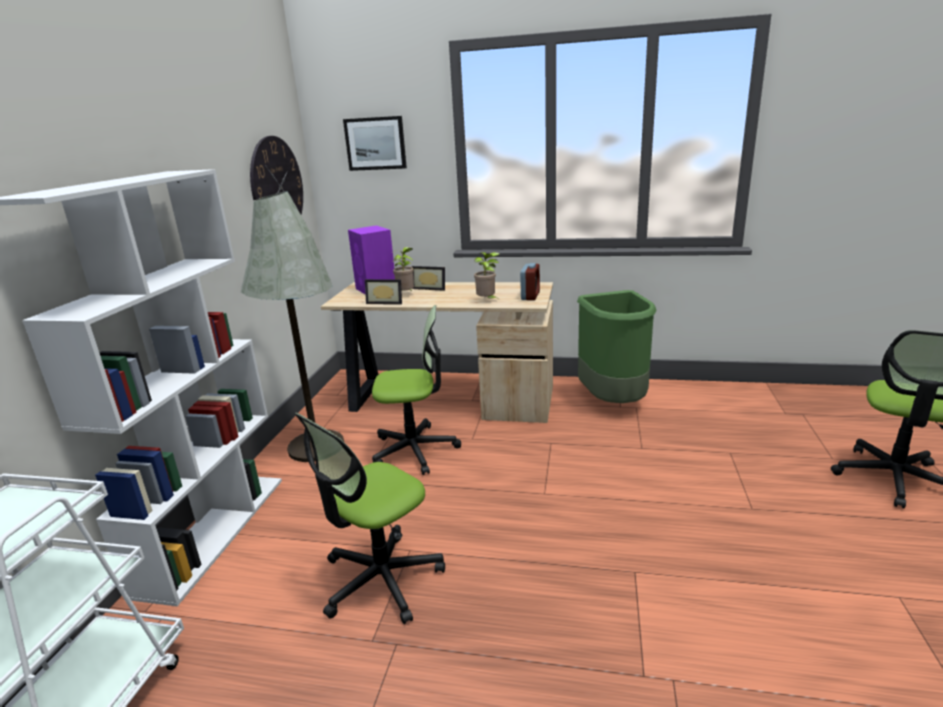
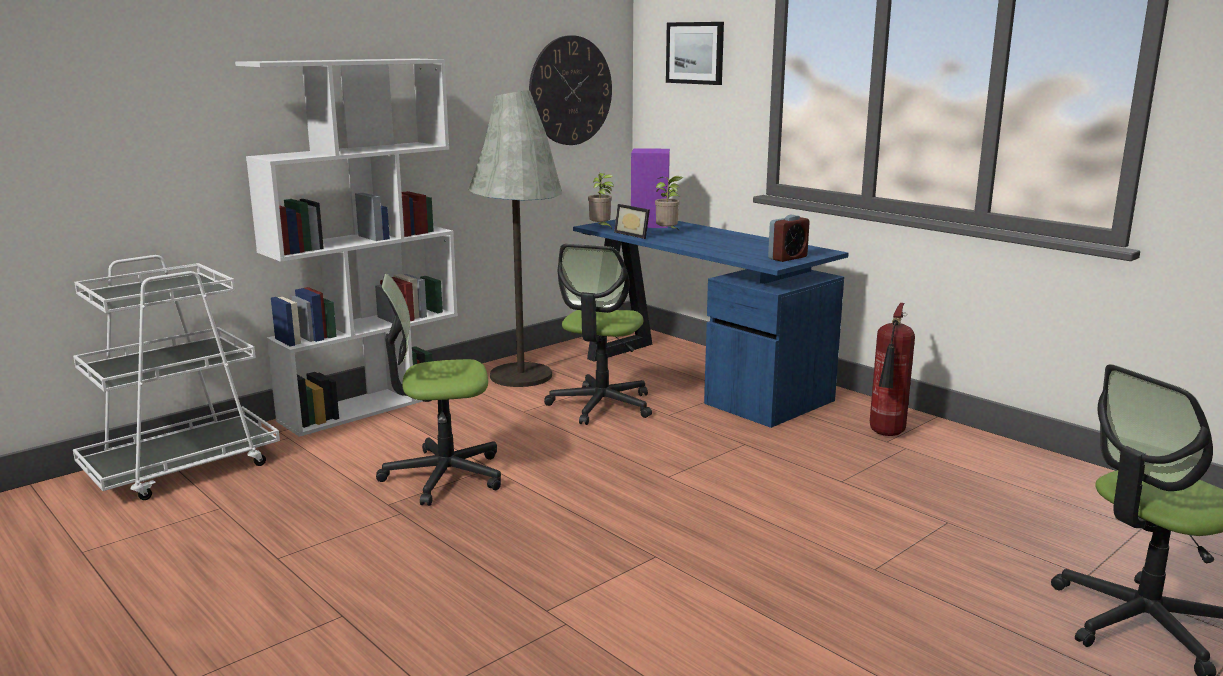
camera: 35 degrees right, 5 degrees down
beige desk [321,282,553,423] -> blue desk [573,220,849,428]
office chair [372,305,461,475] -> office chair turned 75 degrees clockwise [544,244,652,425]
picture frame [412,266,445,291] -> none
potted plant [474,252,499,299] -> potted plant moved to [588,173,614,229]
green trash can [577,290,657,403] -> fire extinguisher [870,303,915,436]

